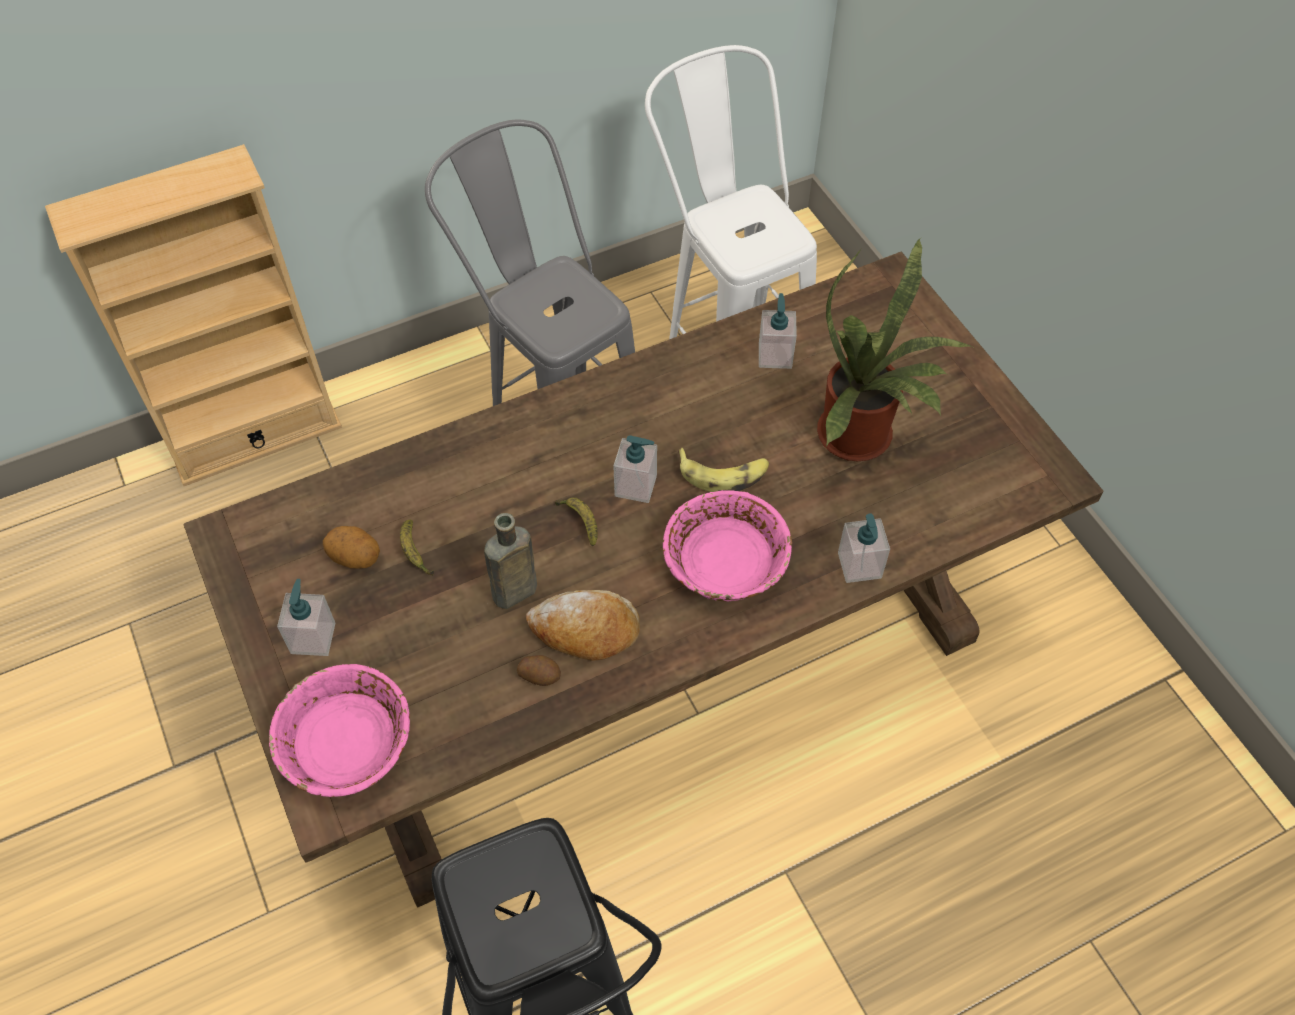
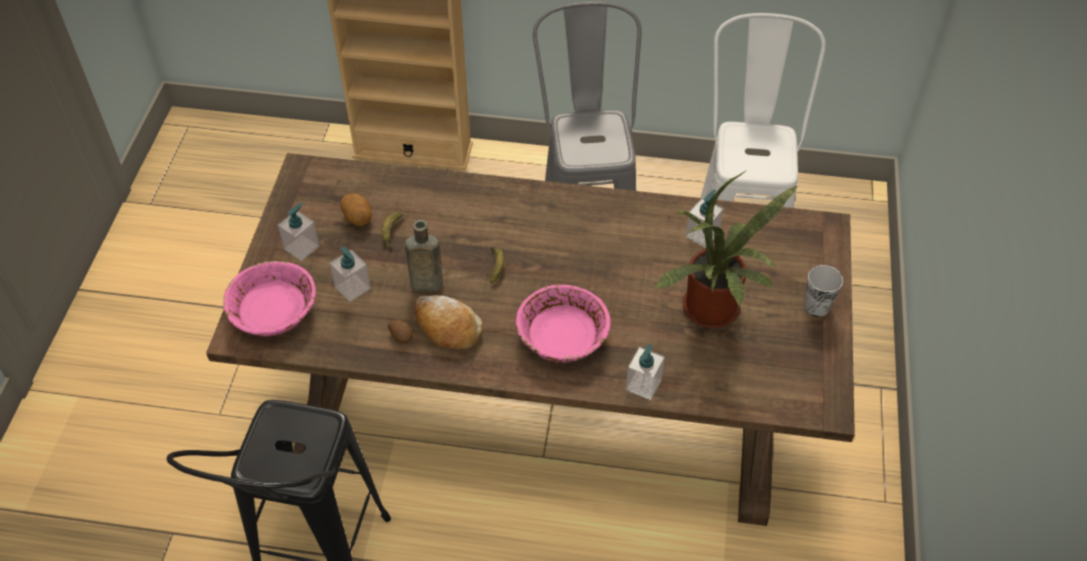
camera: 35 degrees right, 5 degrees down
soap dispenser [613,435,657,503] -> soap dispenser moved to [330,247,371,302]
banana [678,448,769,492] -> none
none -> cup [805,265,843,317]

